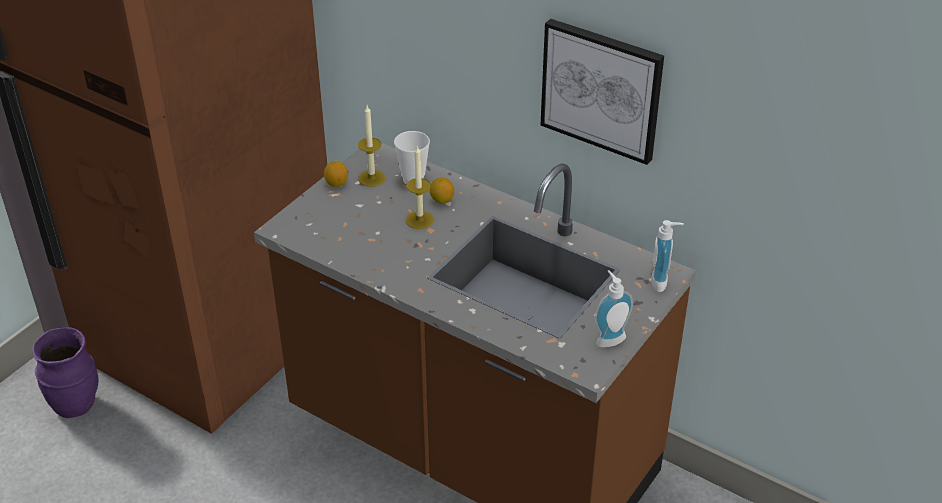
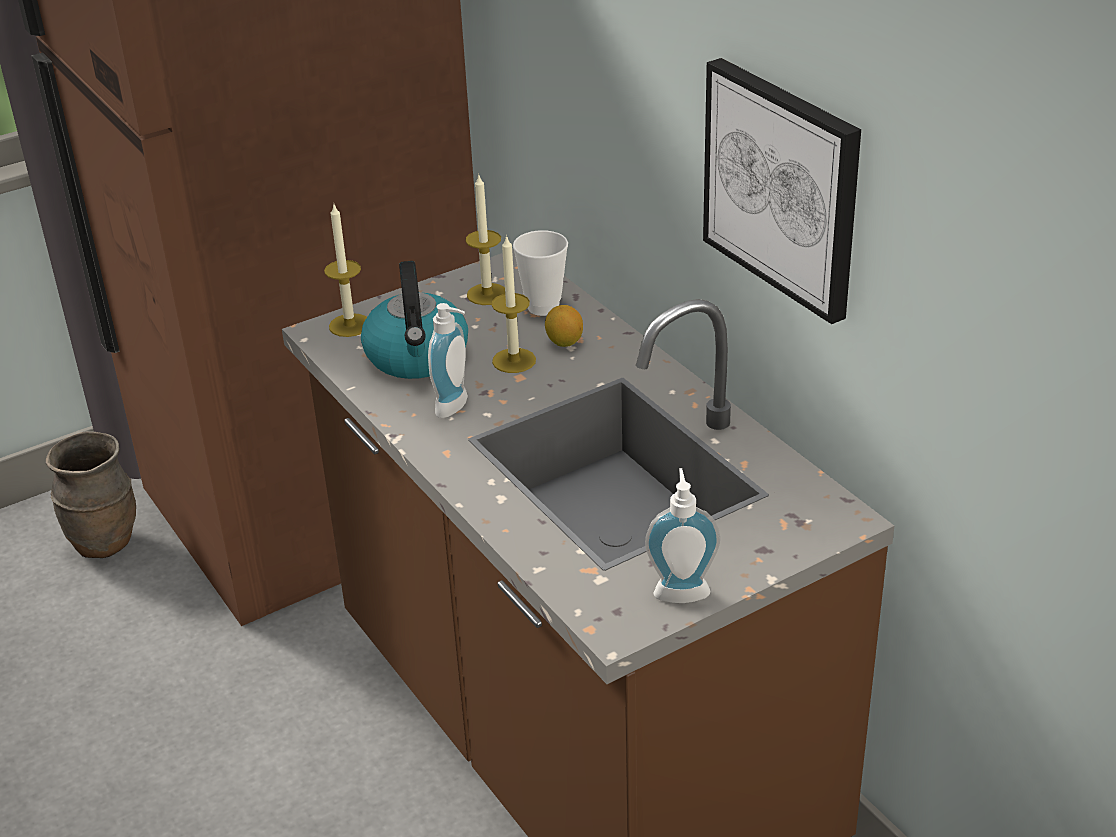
camera: 25 degrees right, 5 degrees down
purple vase [32,327,99,418] -> brown vase [46,431,136,558]
lemon [324,161,348,187] -> none
soap dispenser [651,220,684,292] -> soap dispenser moved to [428,303,468,418]
none -> candle [324,205,367,337]
none -> kettle [361,261,468,379]

